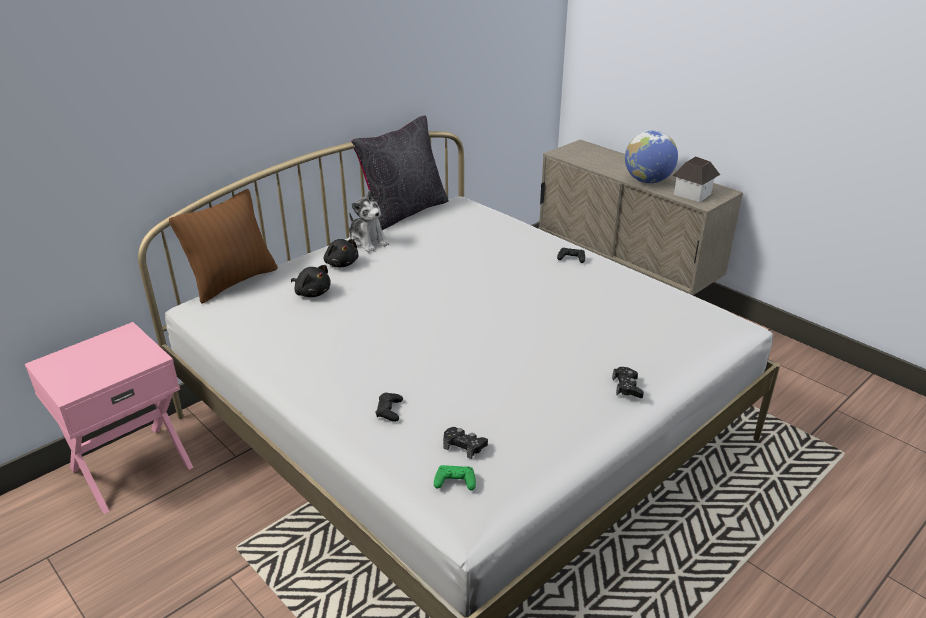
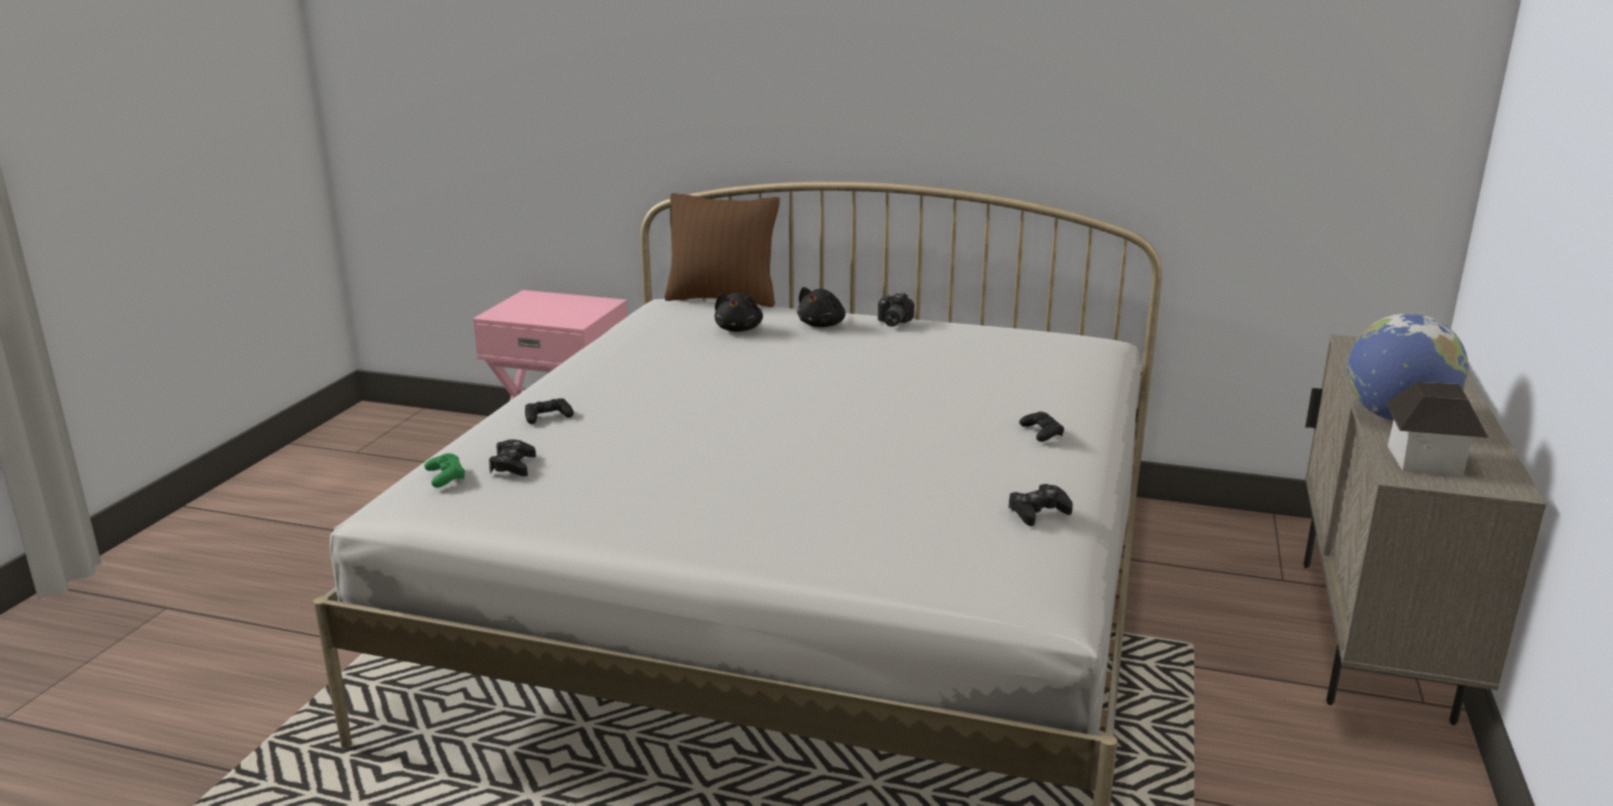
camera: 60 degrees right, 10 degrees down
plush toy [349,190,389,252] -> camera [878,292,914,327]
black pillow [351,115,449,230] -> none
black game controller [612,367,644,398] -> black game controller moved to [1008,484,1073,526]

